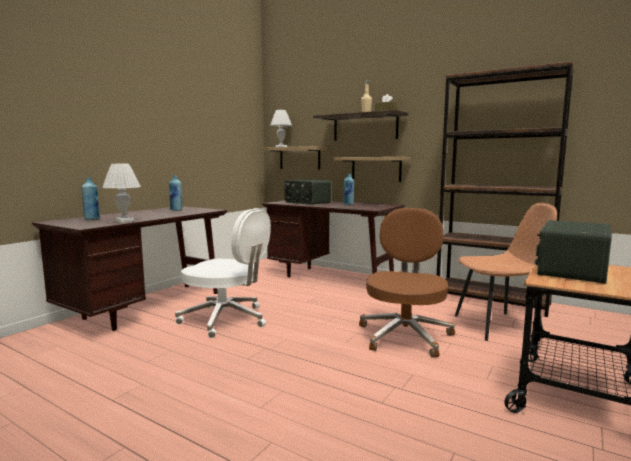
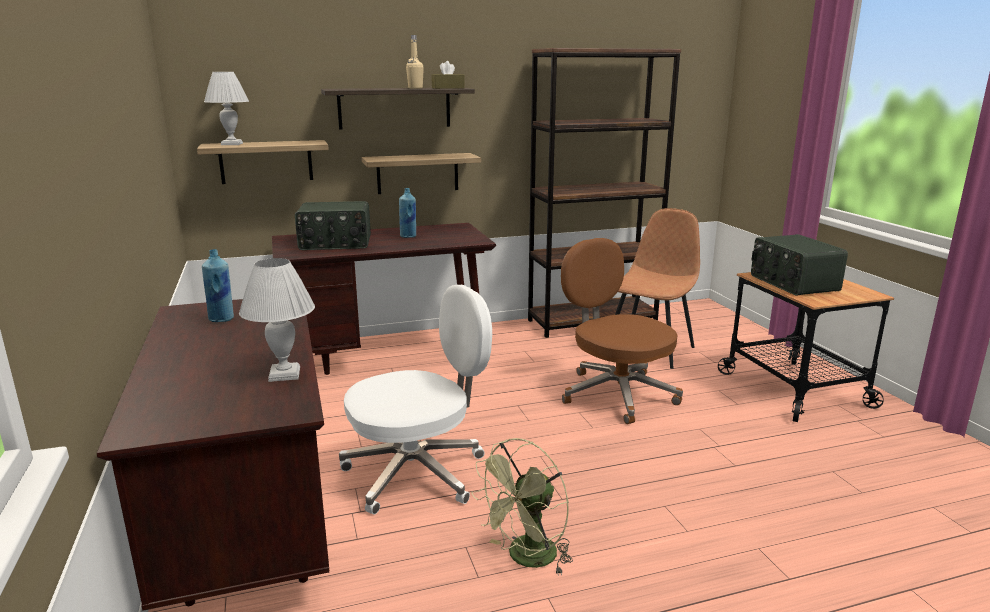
camera: 50 degrees left, 10 degrees up
blue bottle [81,178,100,220] -> none
none -> green fan [471,438,573,575]

